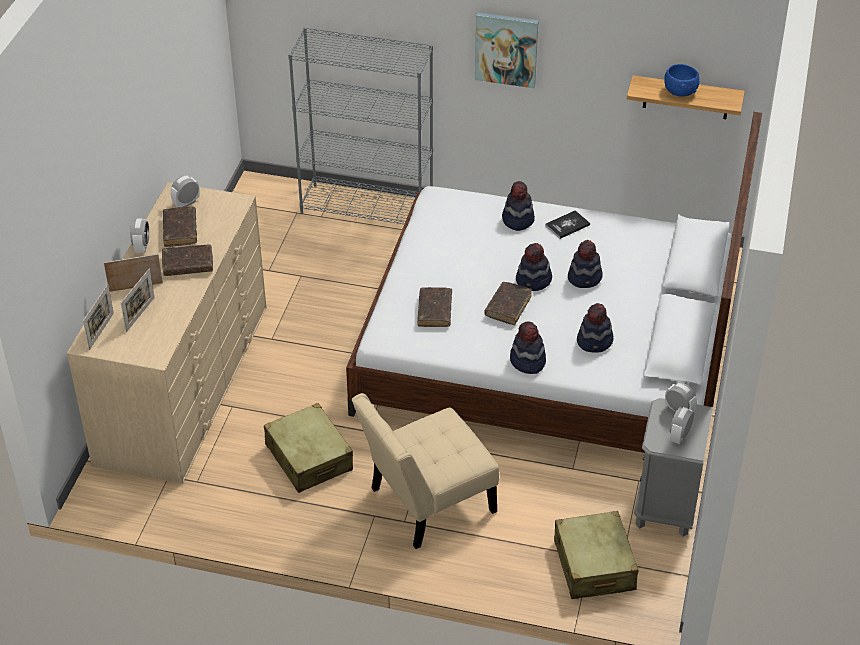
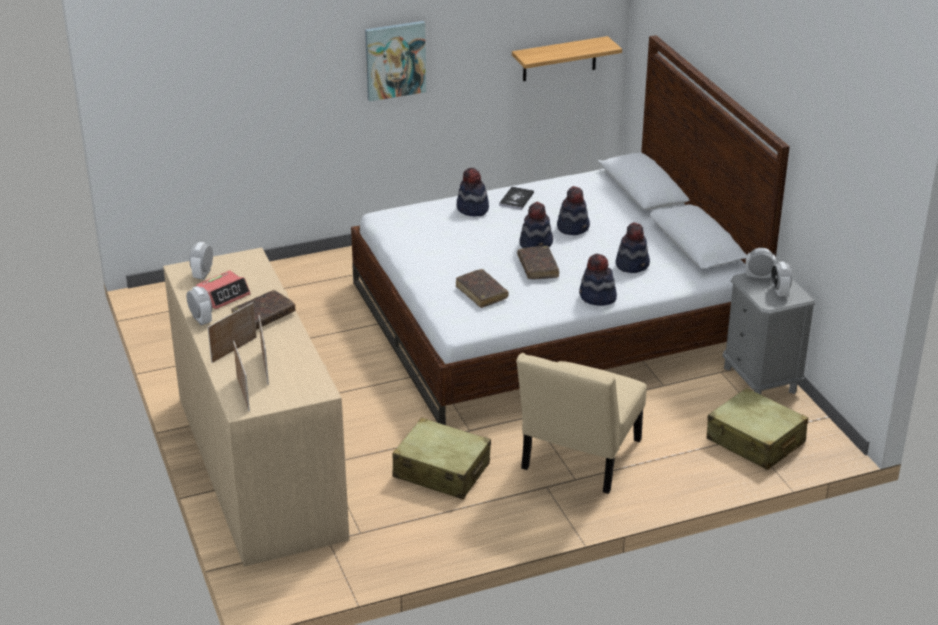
camera: 35 degrees left, 10 degrees down
brown book [163,207,197,247] -> alarm clock [196,270,251,309]
grey bookcase [288,27,433,224] -> none
blue bowl [664,64,700,97] -> none

